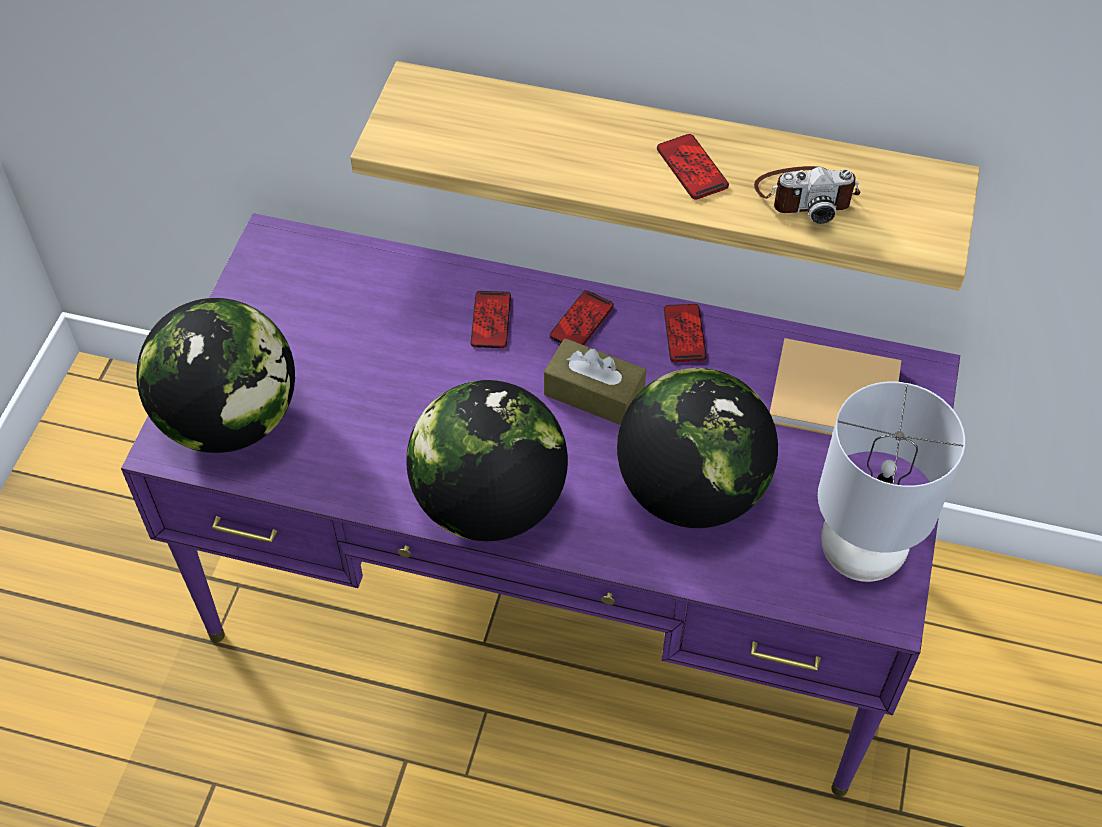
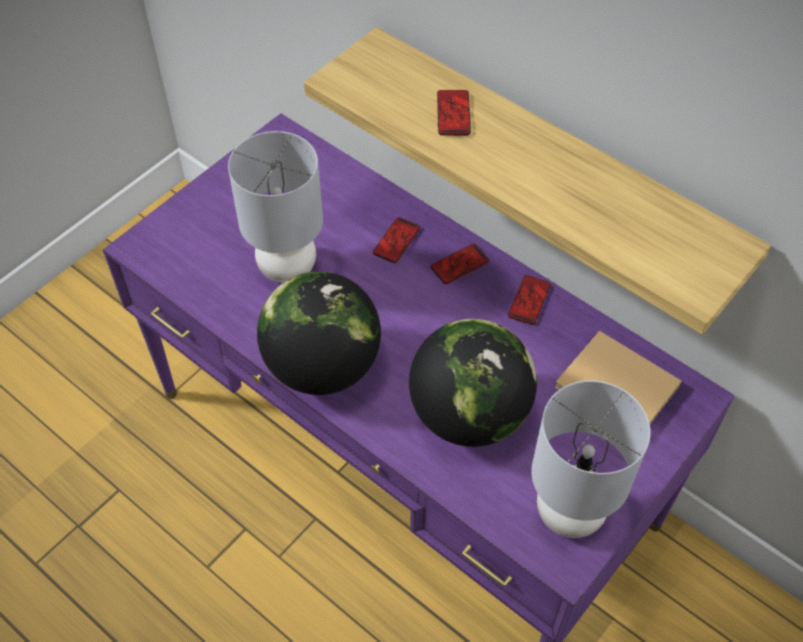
camera: 25 degrees right, 0 degrees up
globe [137,298,295,453] -> none
brown tissue box [544,338,646,425] -> none
phone [657,134,729,200] -> phone moved to [437,90,471,136]
camera [754,166,860,224] -> none
none -> grey table lamp [228,131,323,283]

